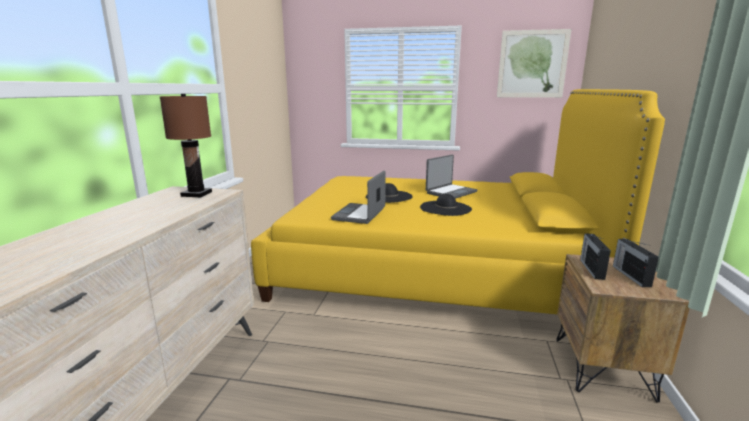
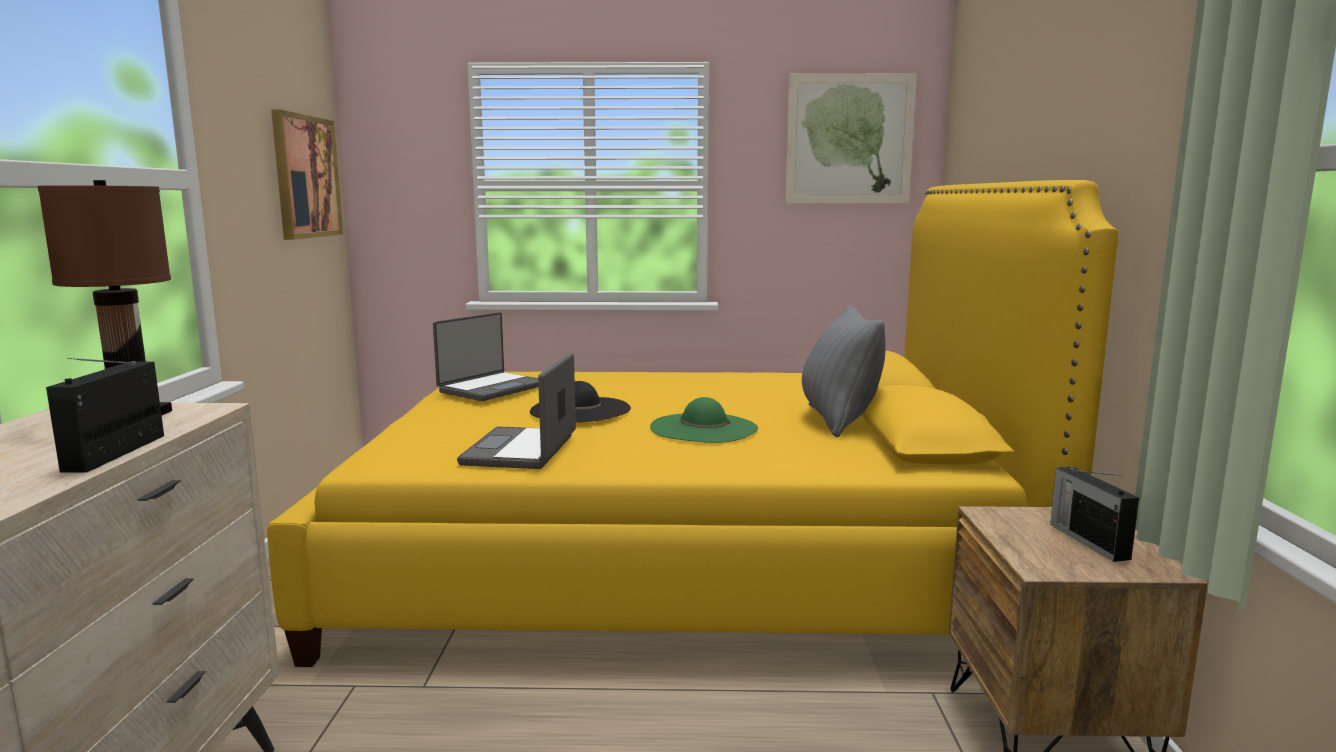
camera: 10 degrees left, 5 degrees down
black hat [420,194,472,216] -> green hat [650,397,758,443]
laptop [426,155,477,199] -> laptop moved to [433,312,539,401]
radio [580,233,611,280] -> radio moved to [46,358,164,473]
none -> picture [271,110,343,240]
none -> grey pillow [802,305,886,437]

